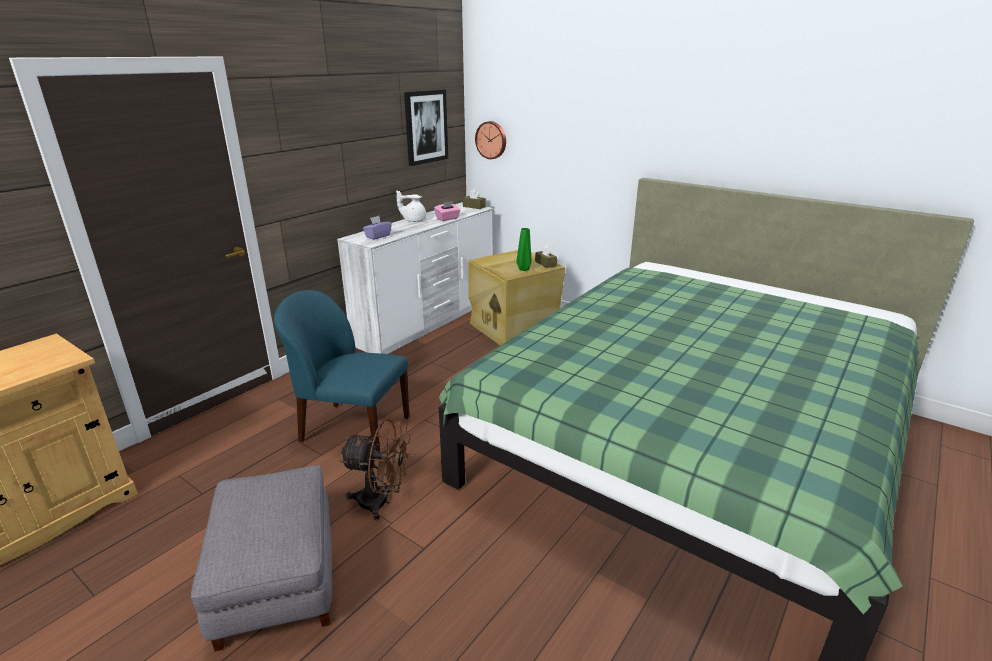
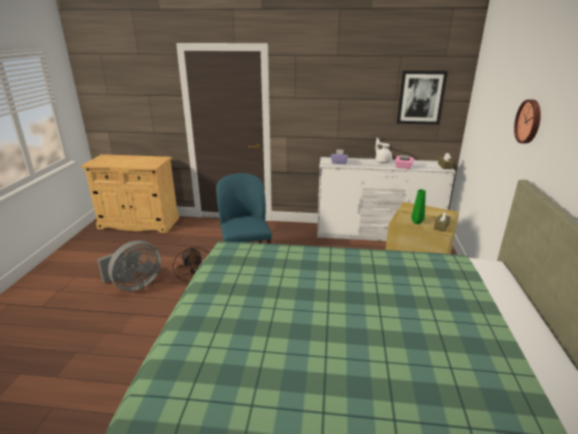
camera: 60 degrees right, 0 degrees up
grey ottoman [191,465,332,651] -> grey fan [97,240,161,291]
wall clock [475,121,506,159] -> wall clock moved to [514,100,541,144]

